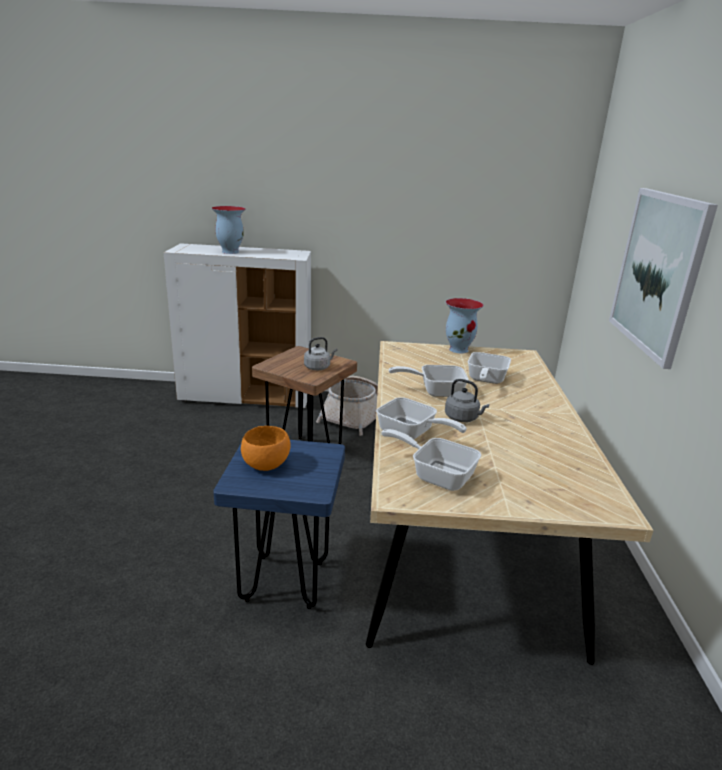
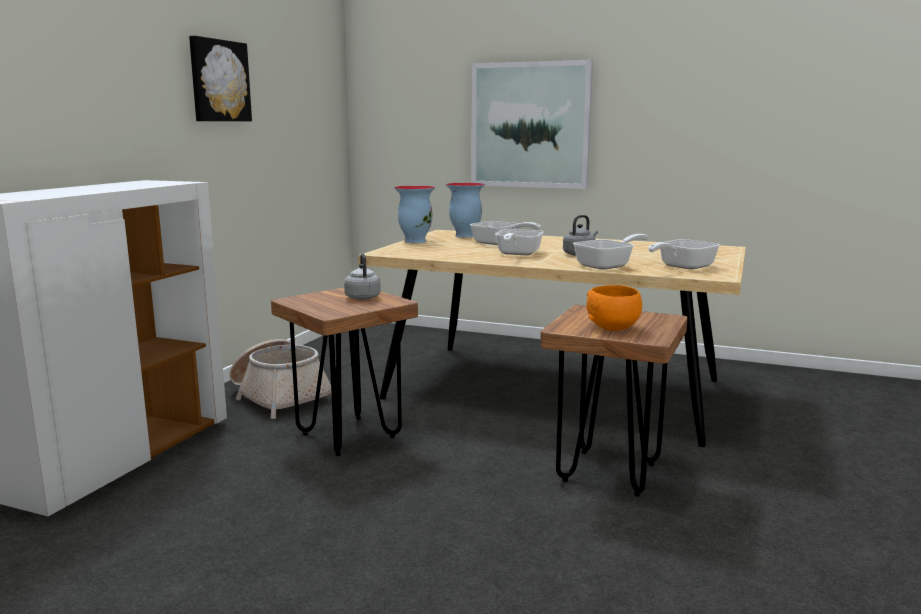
camera: 70 degrees left, 10 degrees down
vase [212,206,245,254] -> vase moved to [446,183,485,237]
blue stool [213,440,345,609] -> brown stool [540,305,688,496]
none -> picture [189,36,252,121]

